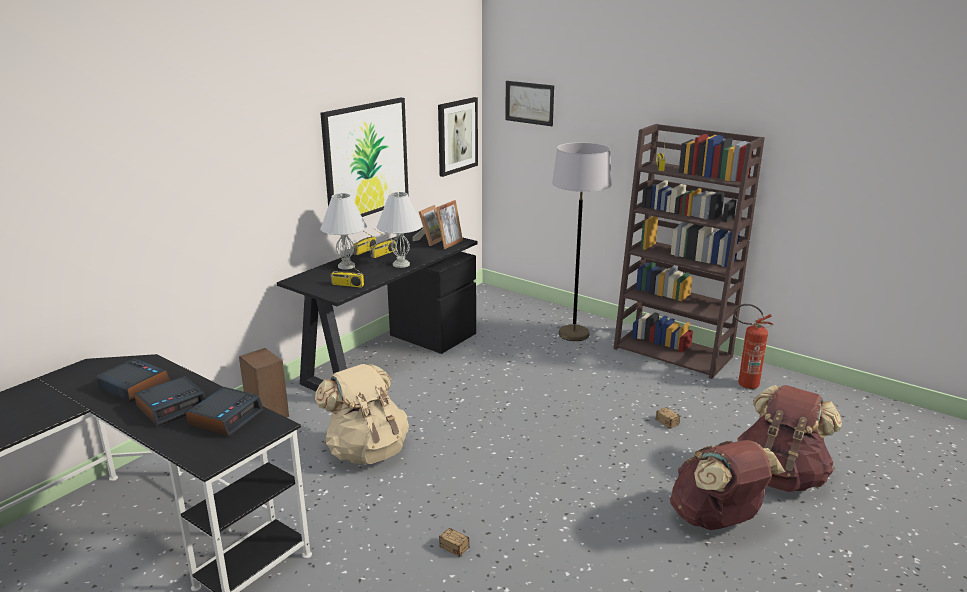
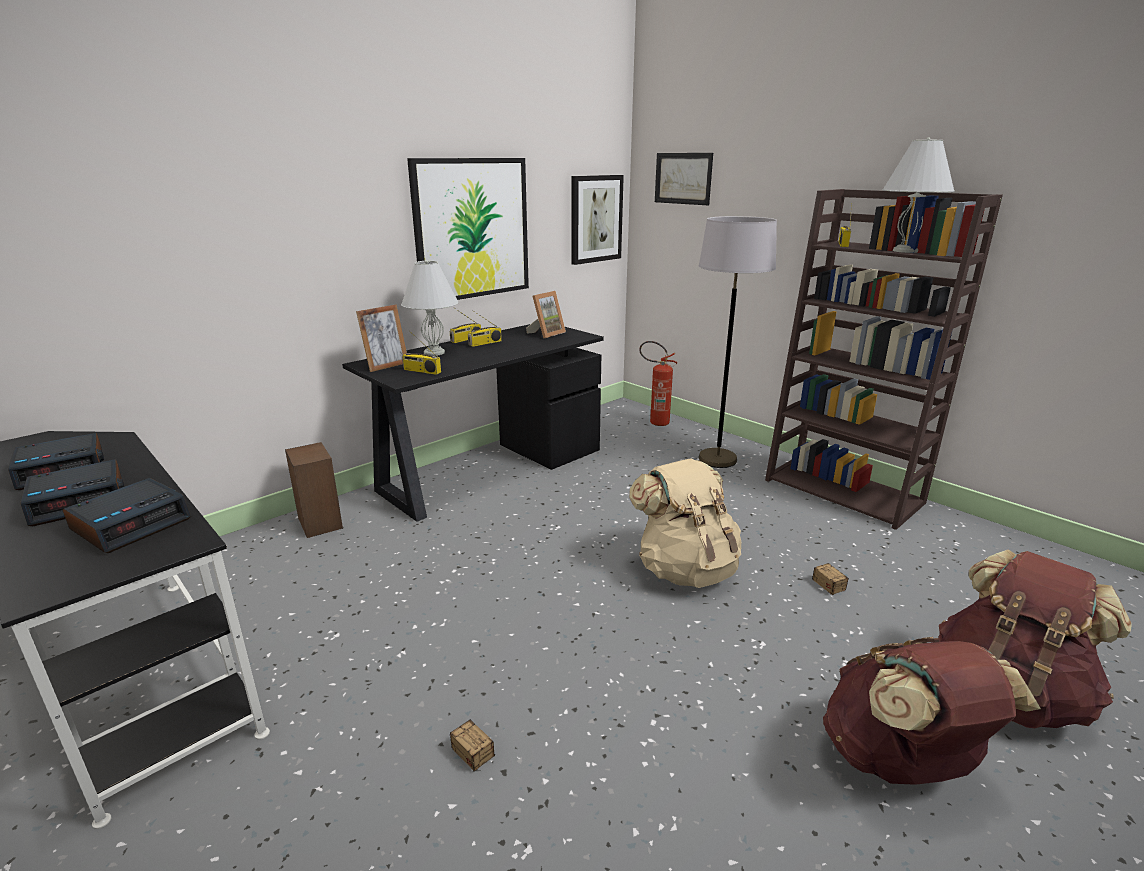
camera: 10 degrees right, 0 degrees up
alarm clock [96,358,171,402] -> alarm clock turned 105 degrees clockwise [8,433,104,490]
beige backpack [315,364,409,464] -> beige backpack moved to [629,458,742,588]
white table lamp [377,192,423,268] -> white table lamp moved to [883,137,955,253]
picture frame [436,200,463,249] -> picture frame moved to [356,304,407,372]
fire extinguisher [733,304,773,389] -> fire extinguisher moved to [639,341,678,426]

